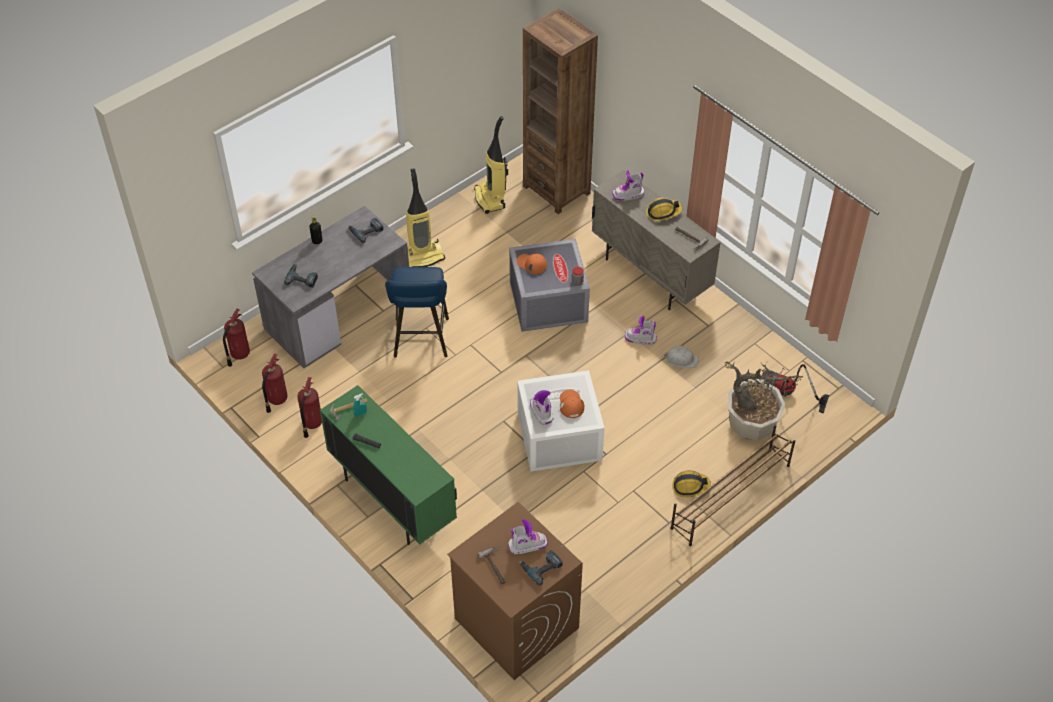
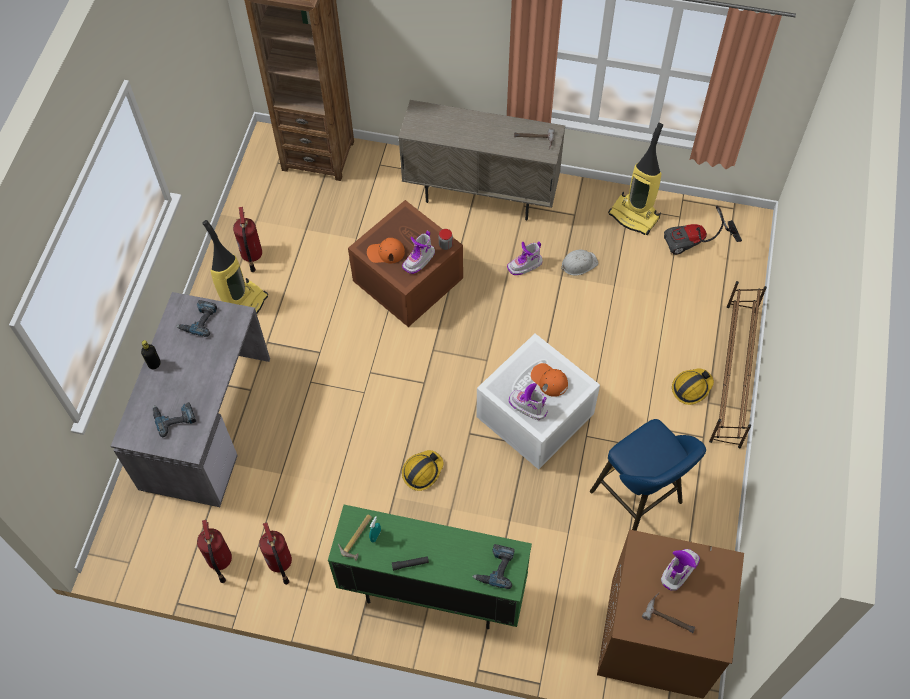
camera: 35 degrees left, 10 degrees up
fire extinguisher [223,309,250,367] -> fire extinguisher moved to [233,207,262,272]
blue stool [385,267,449,358] -> blue stool moved to [590,419,706,531]
vacuum cleaner [474,116,508,214] -> vacuum cleaner moved to [608,123,663,235]
grey storage box [509,239,590,332] -> brown storage box [348,200,463,327]
power drill [519,550,563,586] -> power drill moved to [472,544,515,589]
boot [612,170,644,201] -> boot moved to [402,231,435,274]
hard hat [646,198,682,221] -> hard hat moved to [402,450,443,491]
potted plant [725,361,803,440] -> none

